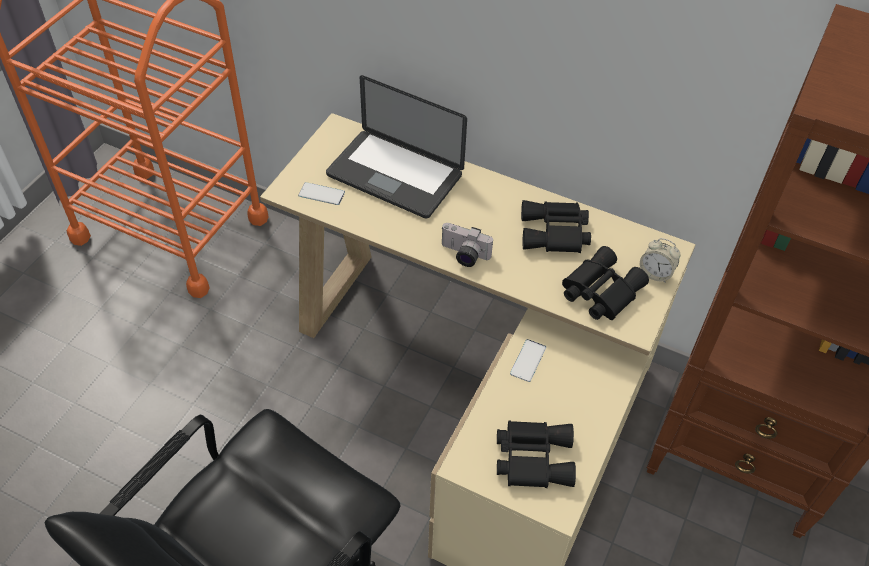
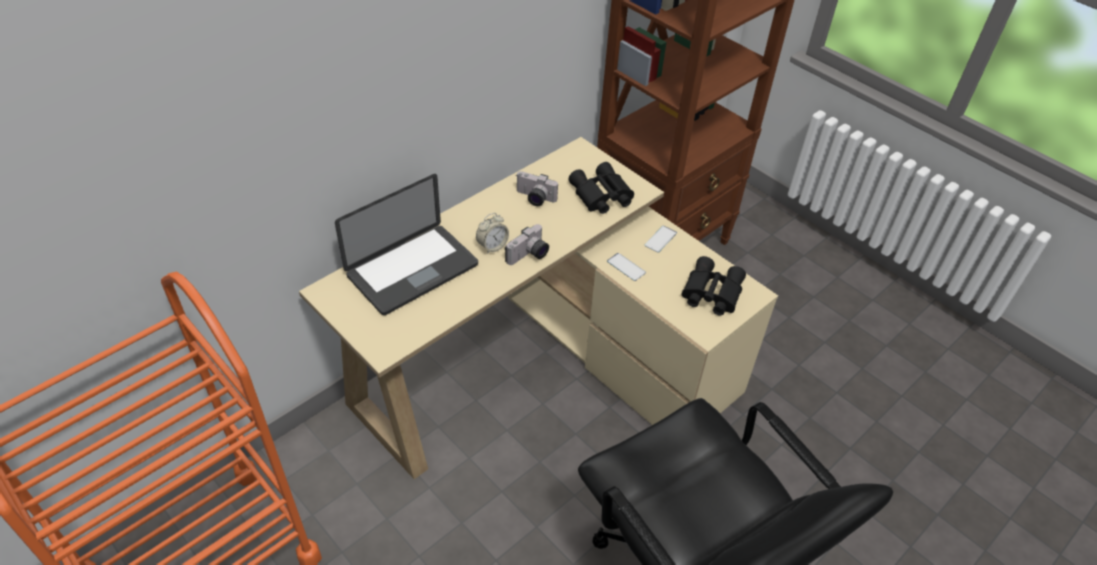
camera: 70 degrees left, 5 degrees down
phone [298,182,345,205] -> phone moved to [645,226,677,253]
black binoculars [521,200,591,253] -> camera [517,171,558,206]
alarm clock [640,238,681,282] -> alarm clock moved to [476,213,509,254]

